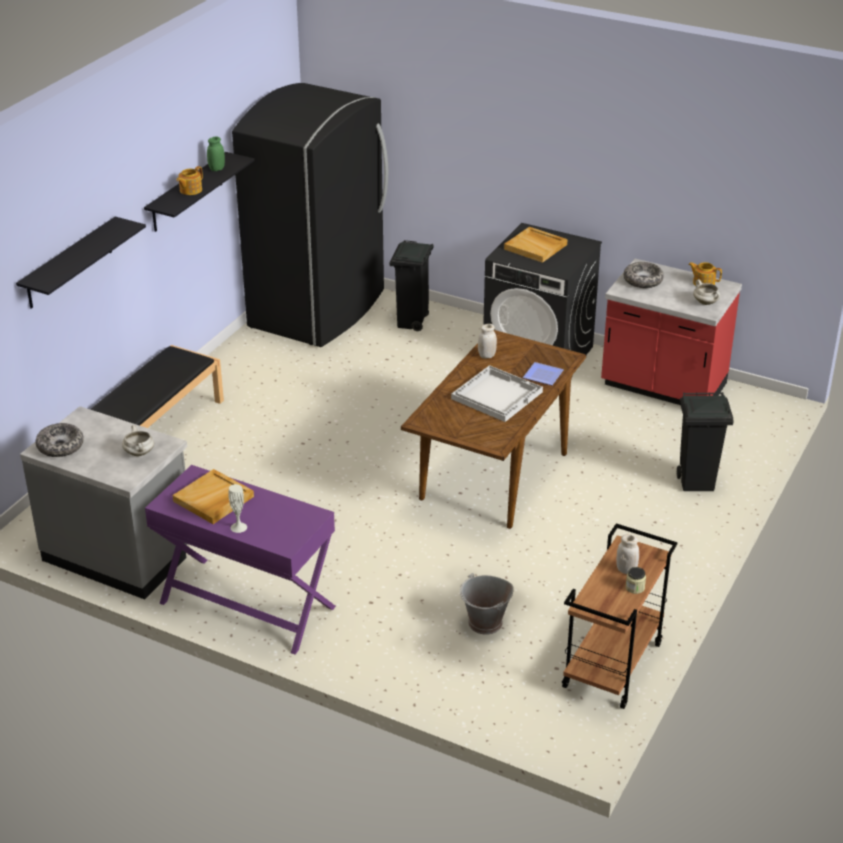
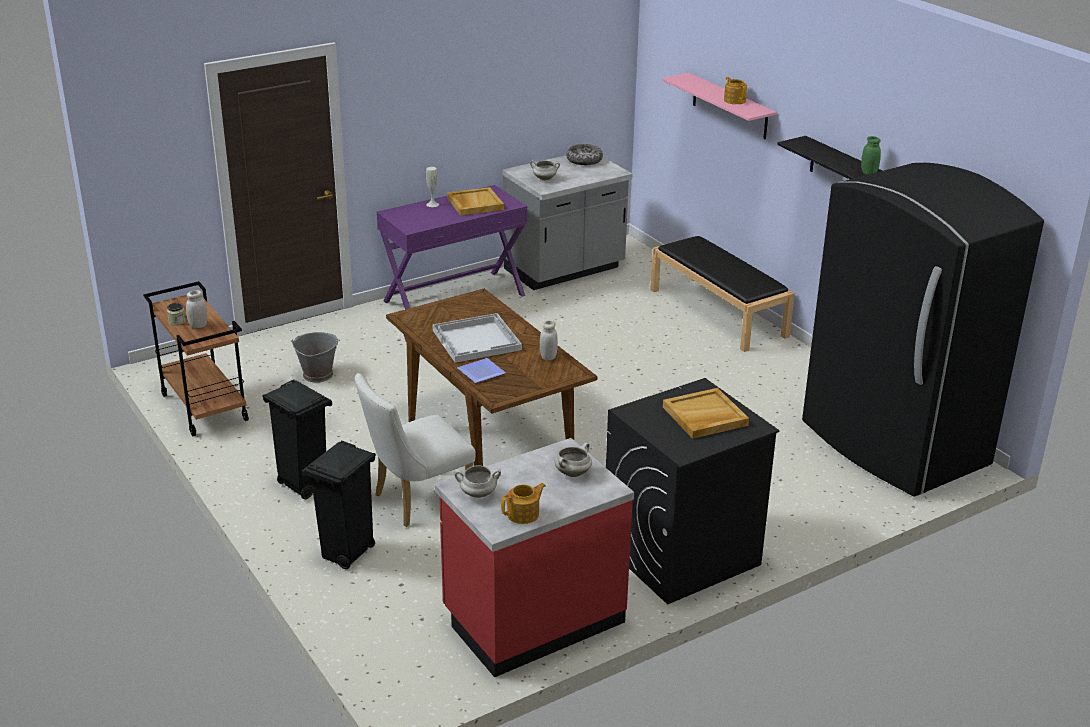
camera: 120 degrees right, 5 degrees down
black shelf [16,216,146,309] -> pink shelf [662,73,777,139]
teapot [176,166,203,195] -> teapot moved to [724,77,747,104]
black trash can [390,240,434,331] -> black trash can moved to [262,380,332,499]
bowl [624,262,664,288] -> white cooking pot [555,442,592,477]
none -> white chair [355,373,476,527]

